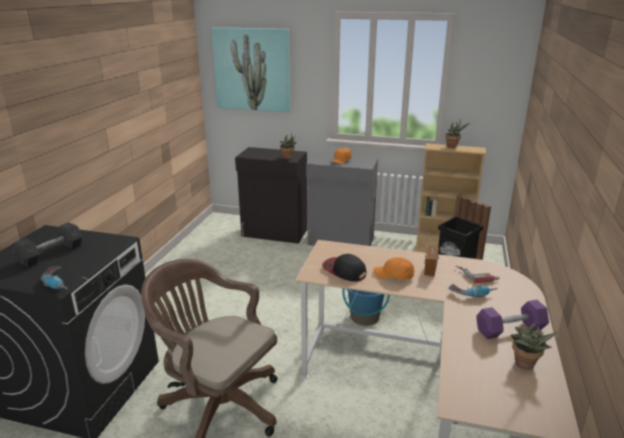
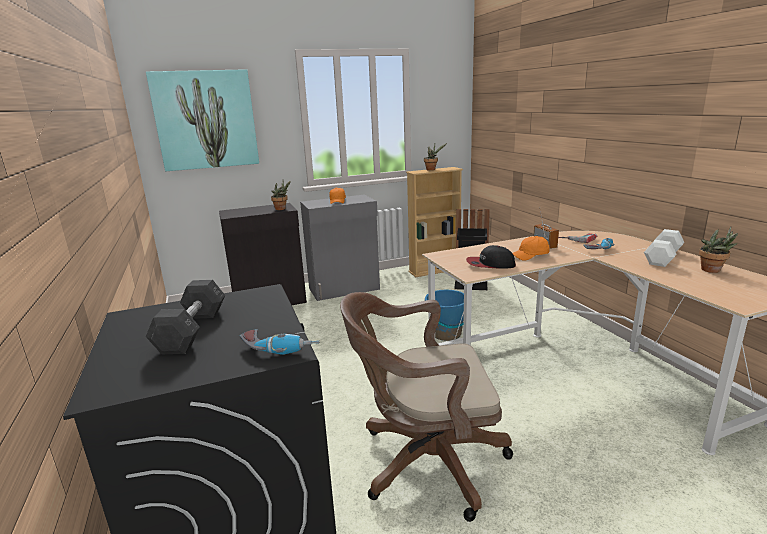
camera: 35 degrees left, 5 degrees down
purple dumbbell [476,300,549,339] -> white dumbbell [644,229,684,267]

